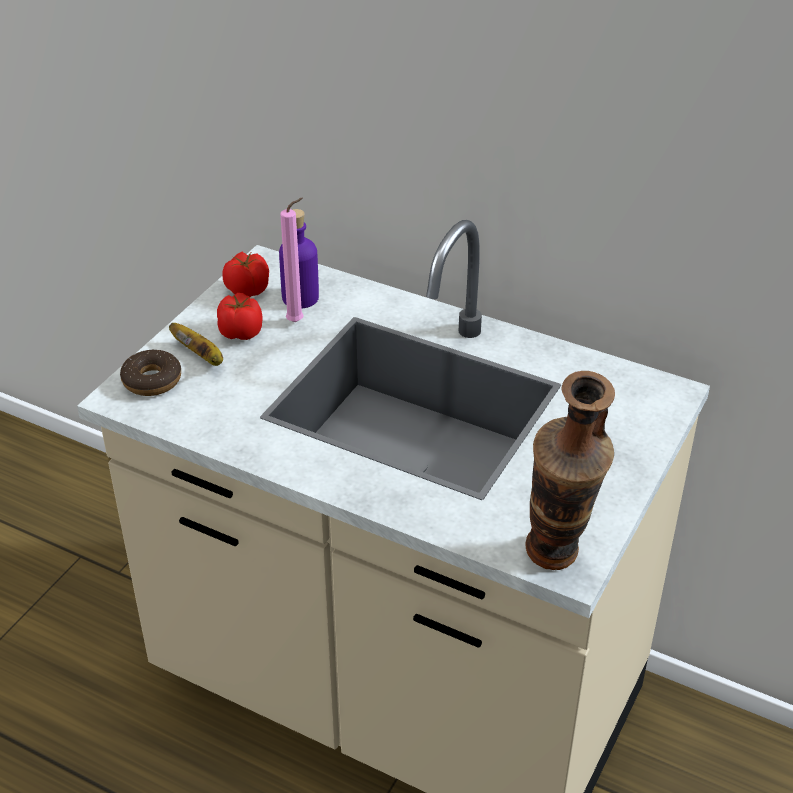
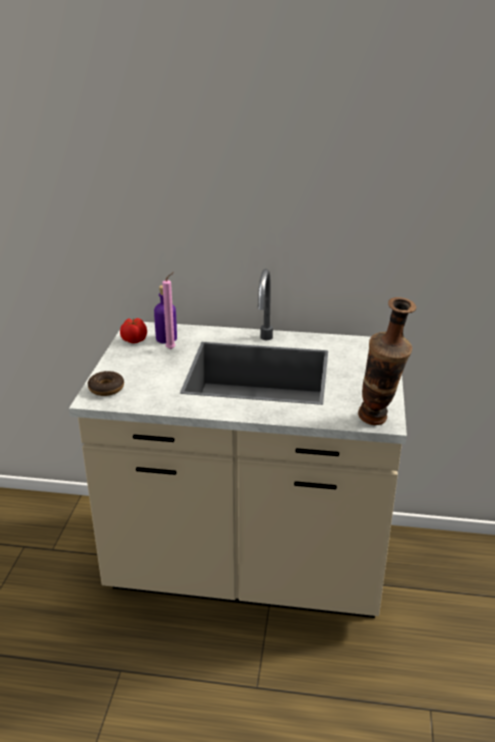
camera: 20 degrees left, 10 degrees down
banana [169,323,223,366] -> none
tomato [217,293,263,340] -> none

